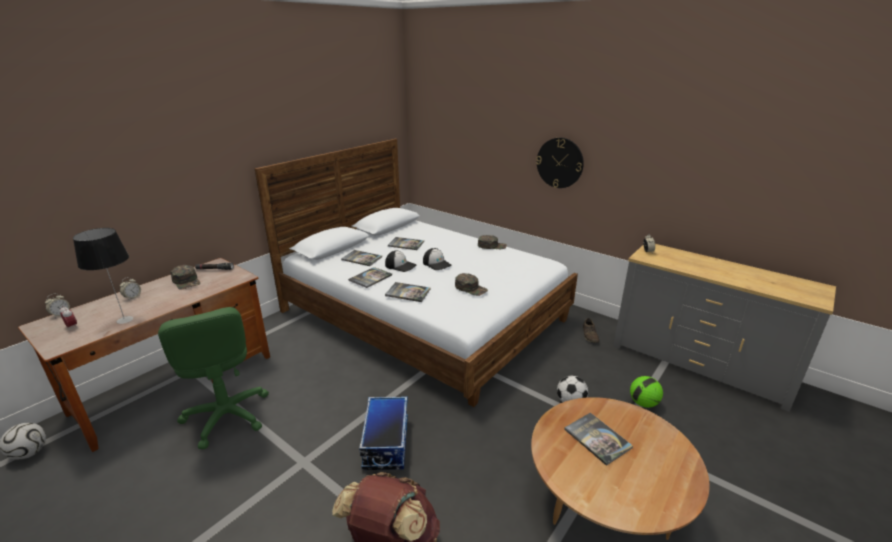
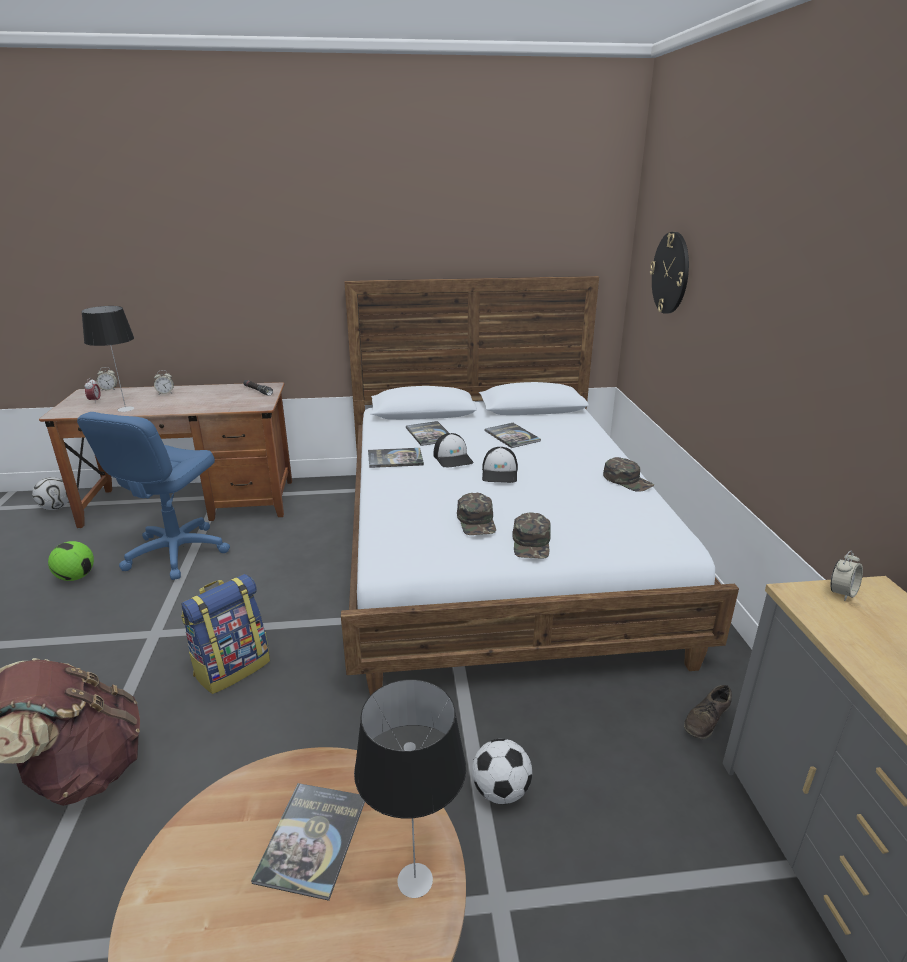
camera: 45 degrees right, 0 degrees up
green office chair [158,307,269,449] -> blue office chair [77,412,230,580]
green cap [170,265,200,290] -> green cap moved to [512,512,551,559]
storage box [359,397,408,470] -> backpack [181,574,270,694]
book [385,282,431,302] -> none
wall clock [536,138,584,188] -> wall clock moved to [650,232,689,314]
football [630,376,663,408] -> football moved to [48,541,94,581]
none -> table lamp [354,679,466,898]

